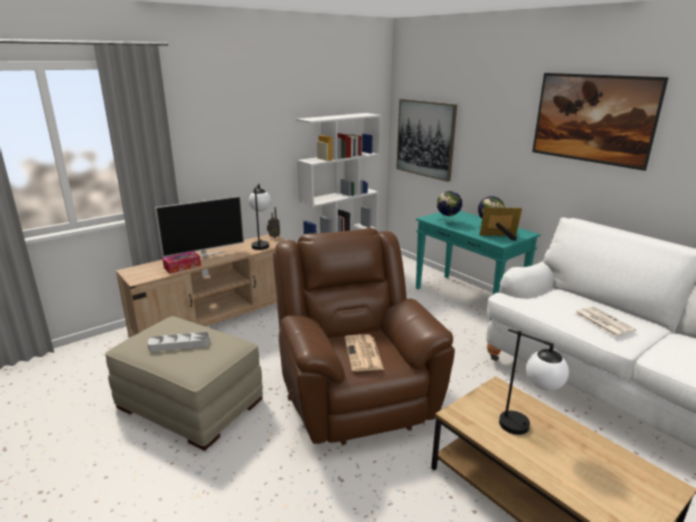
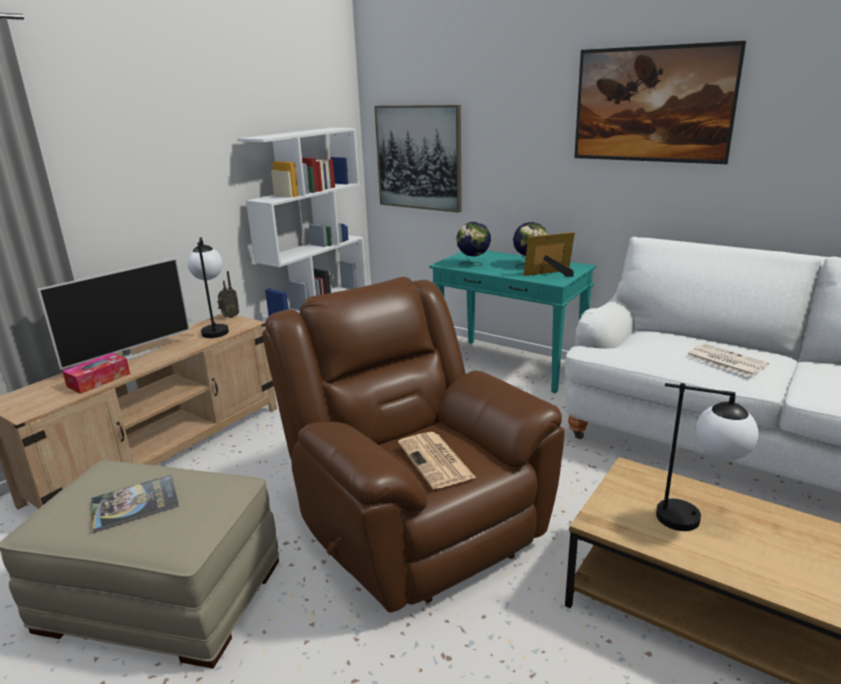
camera: 15 degrees left, 0 degrees up
grey tray [148,332,209,352] -> book [91,475,179,533]

